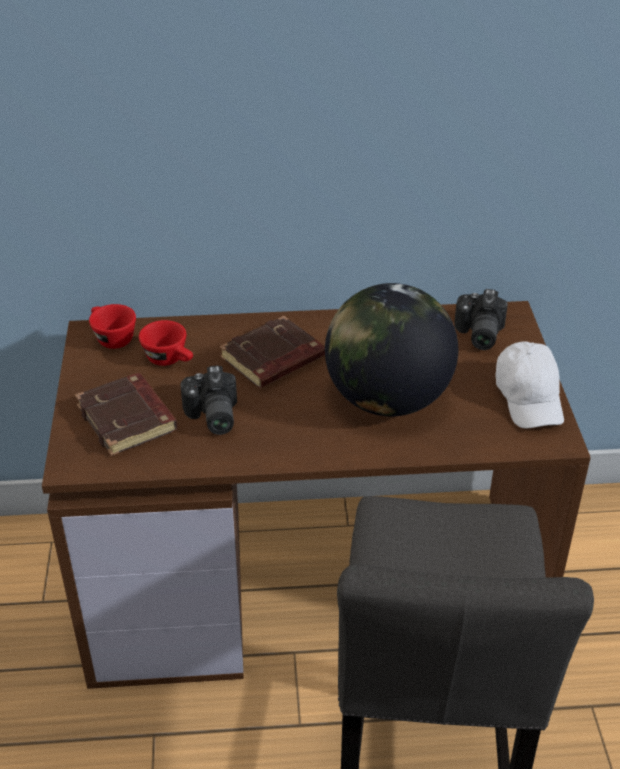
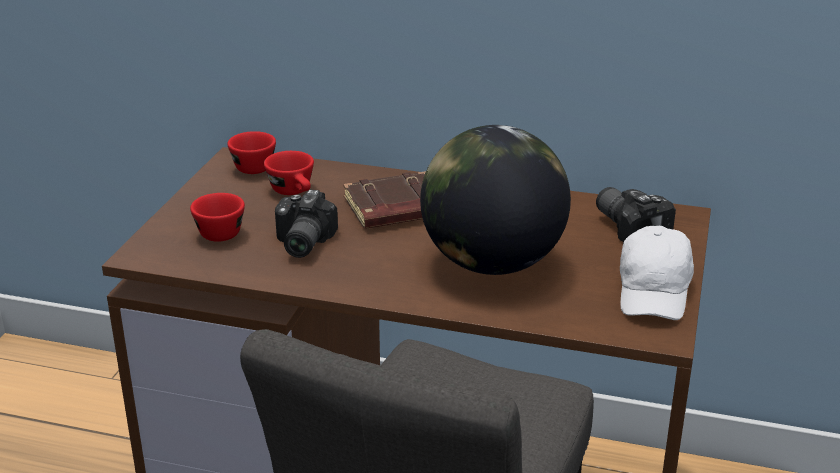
camera: 20 degrees right, 10 degrees down
brown book [75,373,178,456] -> red cup [190,193,245,242]
camera [454,289,508,350] -> camera turned 120 degrees clockwise [596,187,676,242]

